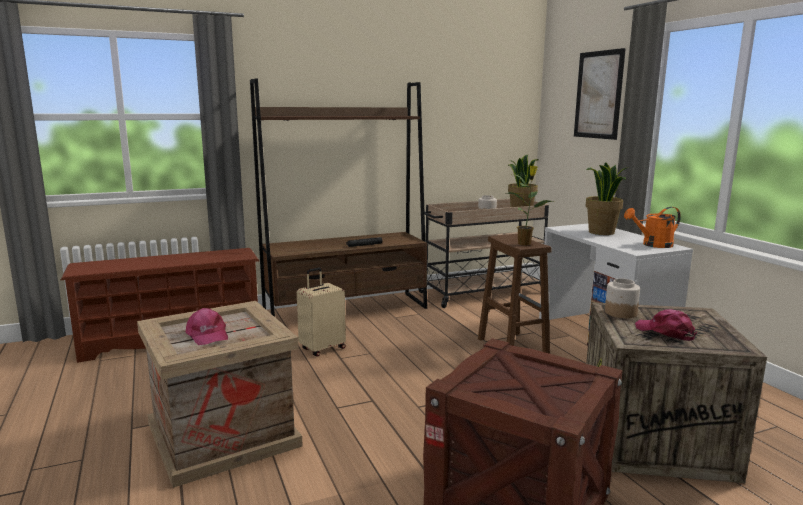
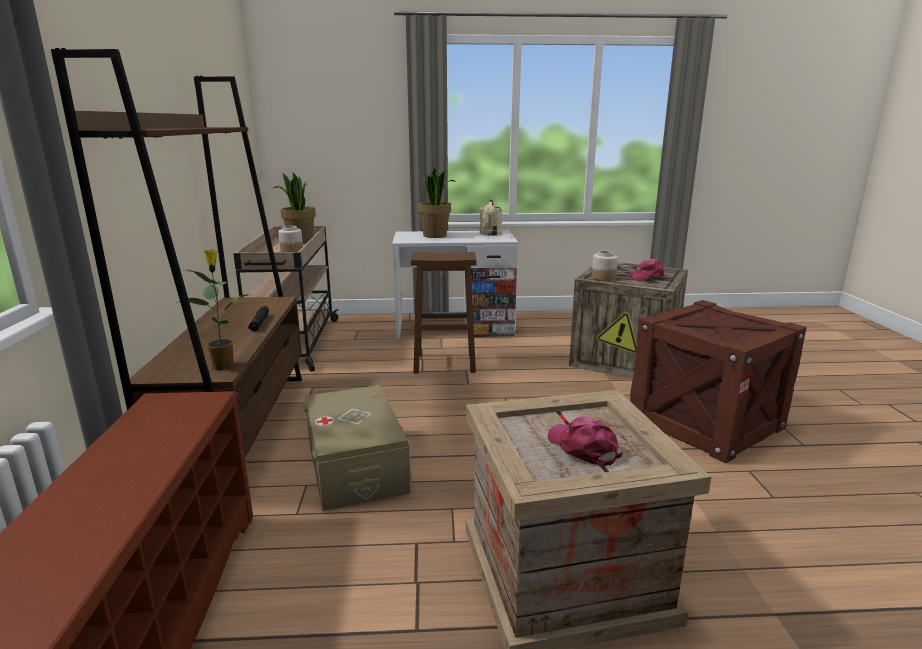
camera: 70 degrees left, 5 degrees up
pink cap [185,308,228,345] -> pink cap turned 105 degrees counterclockwise [547,417,623,466]
beige suitcase [297,268,346,356] -> beige storage box [303,385,411,511]
potted plant [506,165,553,245] -> potted plant moved to [176,250,252,370]
picture [574,48,626,140] -> none
orange watering can [624,207,681,248] -> beige watering can [480,200,502,236]

